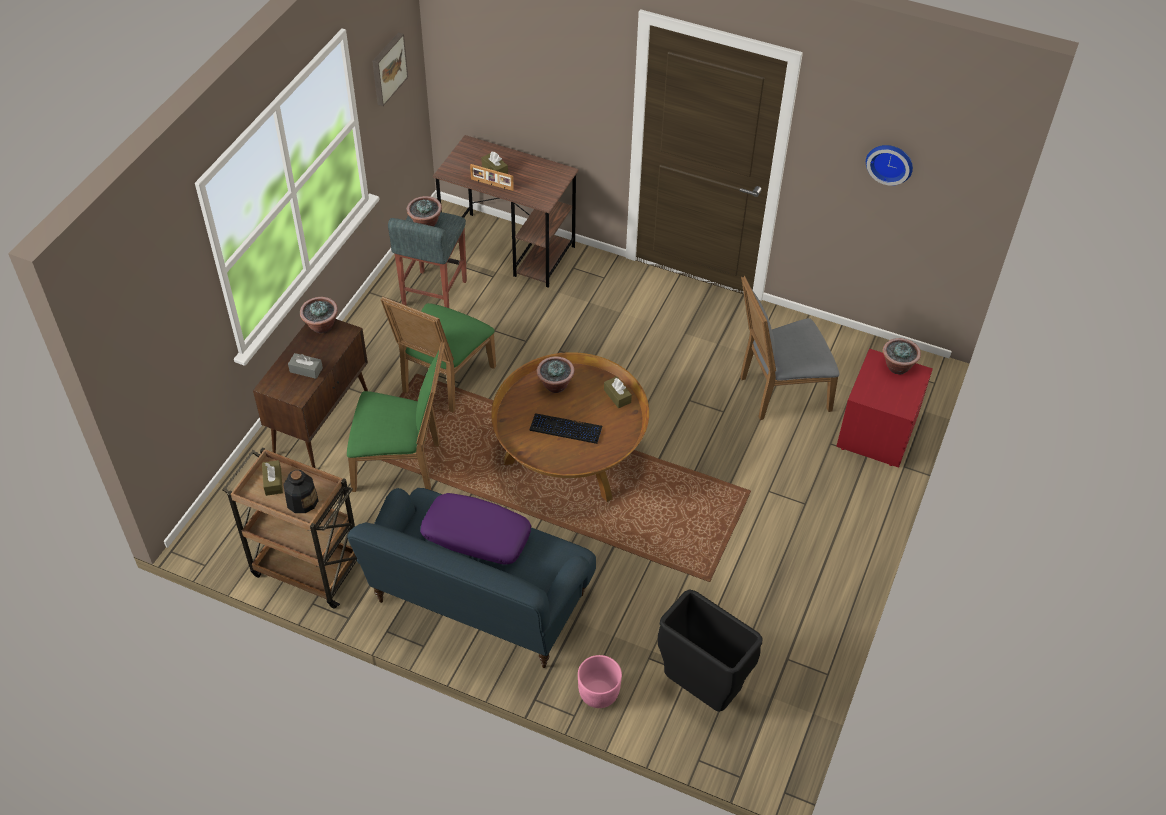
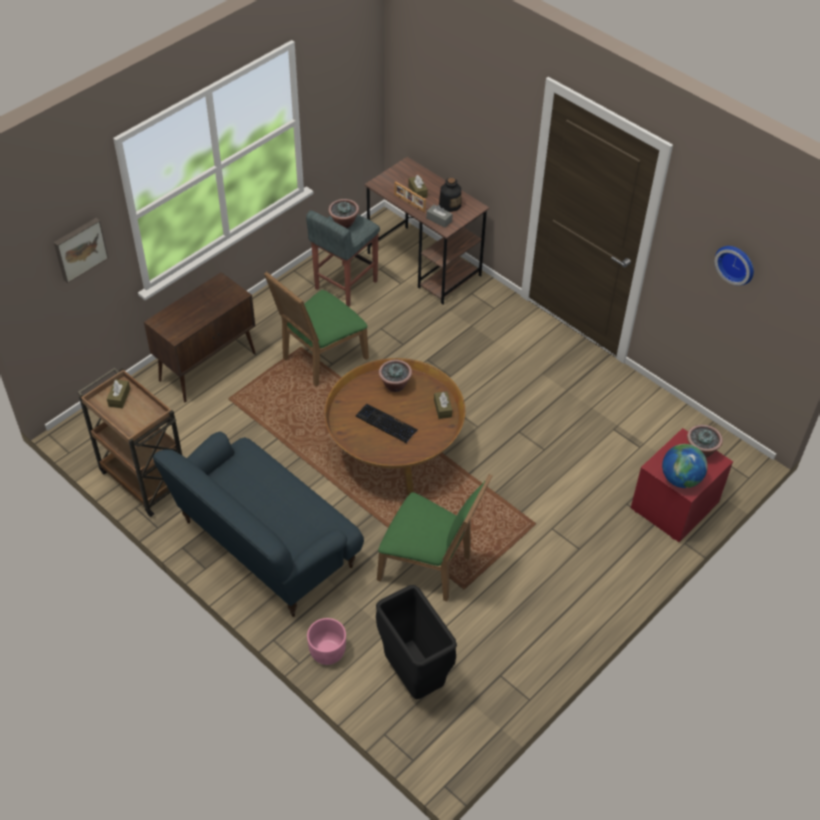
camera: 20 degrees right, 0 degrees up
bottle [283,470,318,513] -> bottle moved to [439,178,461,212]
grey tissue box [288,353,323,379] -> grey tissue box moved to [426,205,453,228]
potted plant [300,297,338,333] -> none
green chair [347,341,445,492] -> green chair moved to [377,474,493,601]
picture [372,33,408,106] -> picture moved to [54,218,109,283]
purple pillow [420,493,531,565] -> none
grey chair [740,276,839,420] -> none
none -> globe [662,444,708,488]

